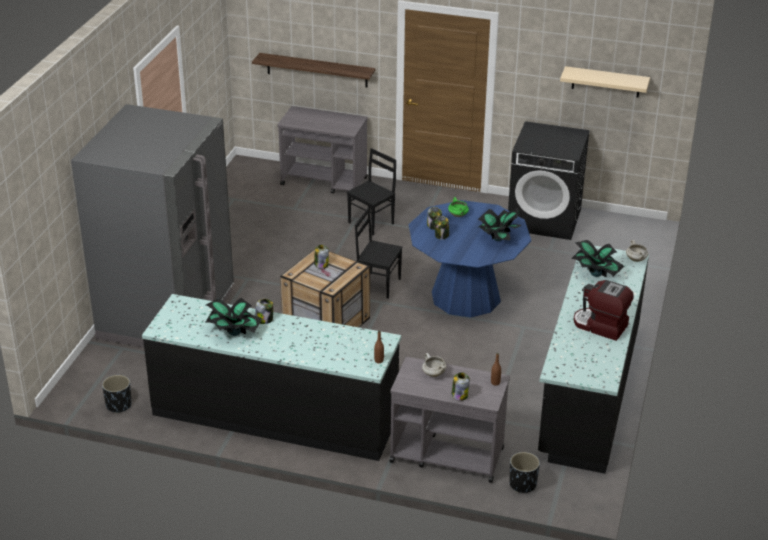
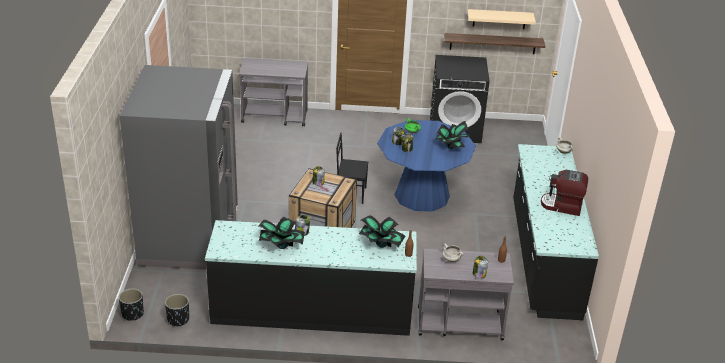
camera: 15 degrees left, 0 degrees up
shelf [252,53,376,87] -> shelf moved to [444,33,545,54]
black chair [347,148,396,235] -> none
black planter [509,452,540,493] -> black planter moved to [119,288,144,321]
potted plant [571,240,624,277] -> potted plant moved to [359,215,405,248]

